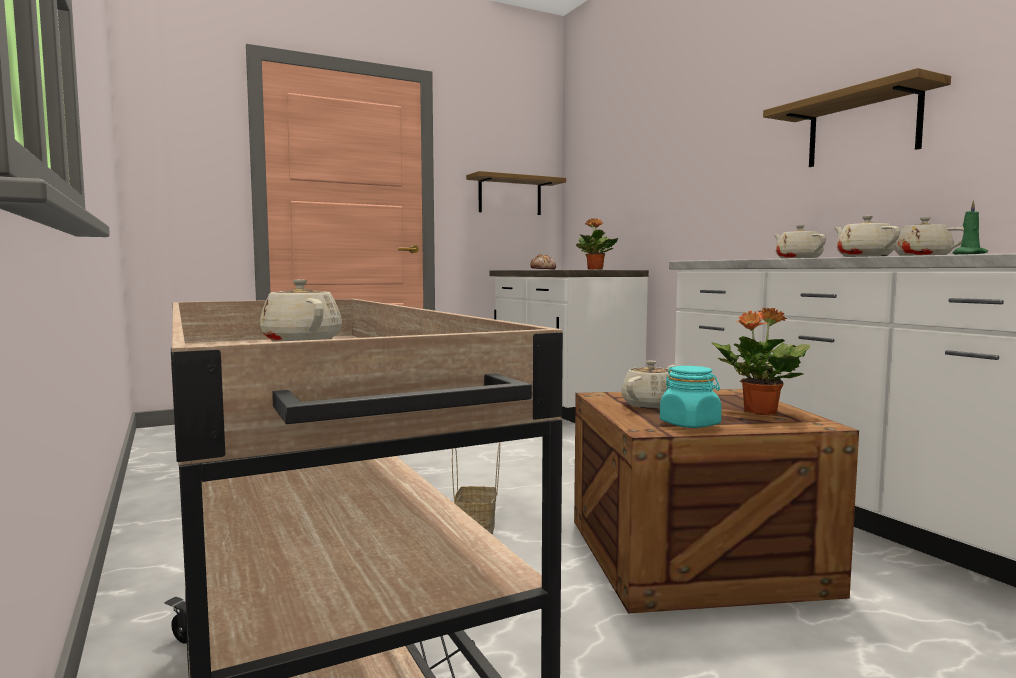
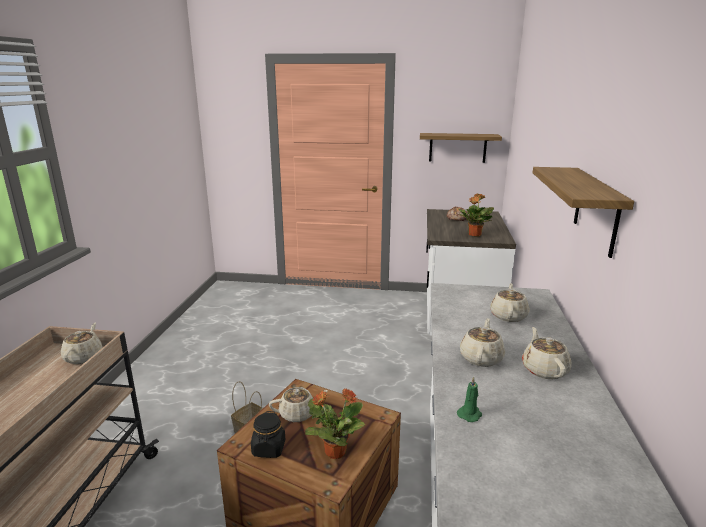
camera: 35 degrees right, 15 degrees up
turquoise jar [660,366,722,428] -> black jar [251,411,285,458]

